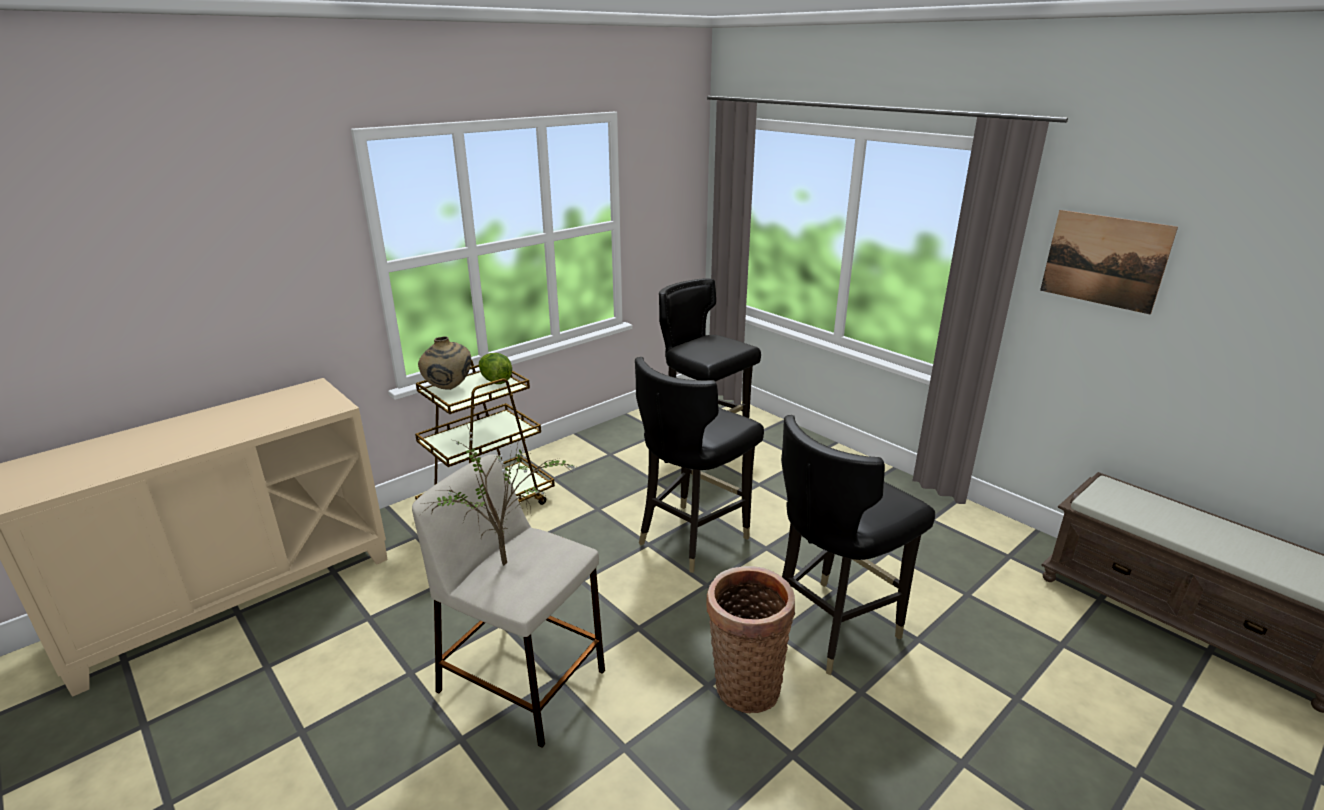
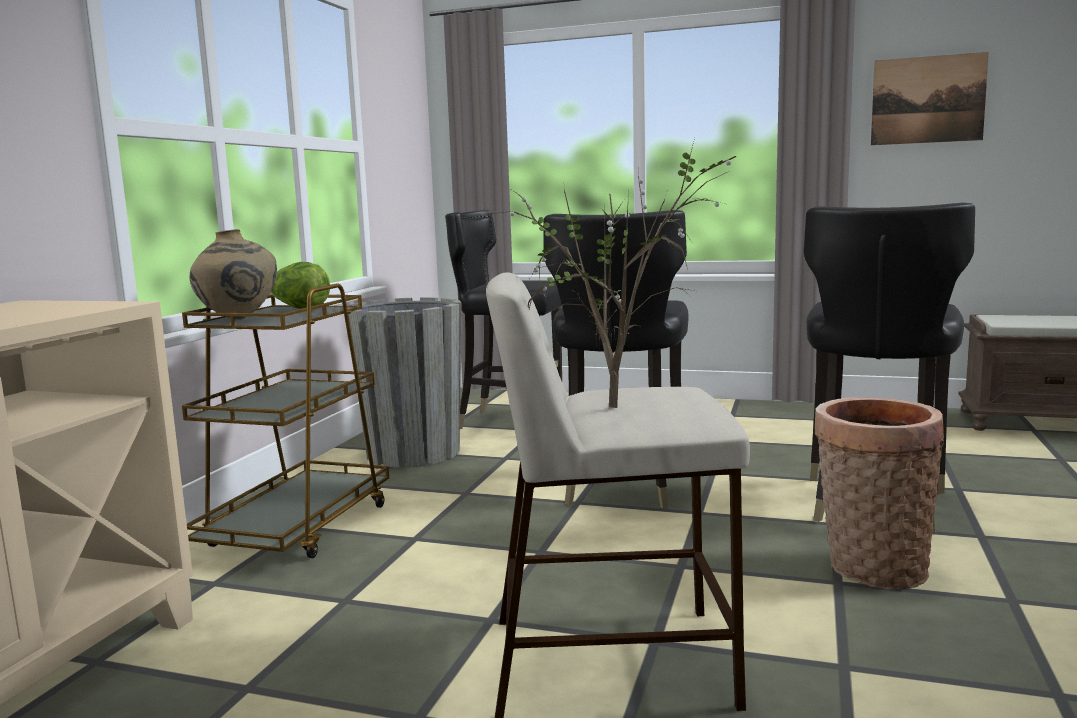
camera: 30 degrees left, 15 degrees down
none -> grey planter [348,297,462,468]

